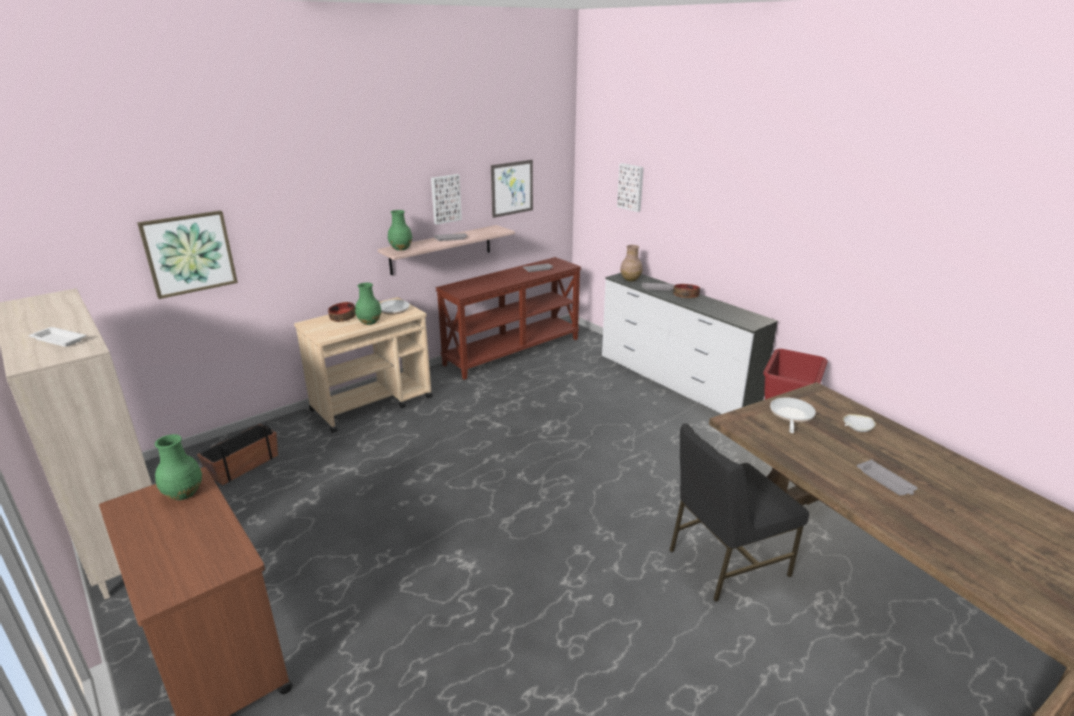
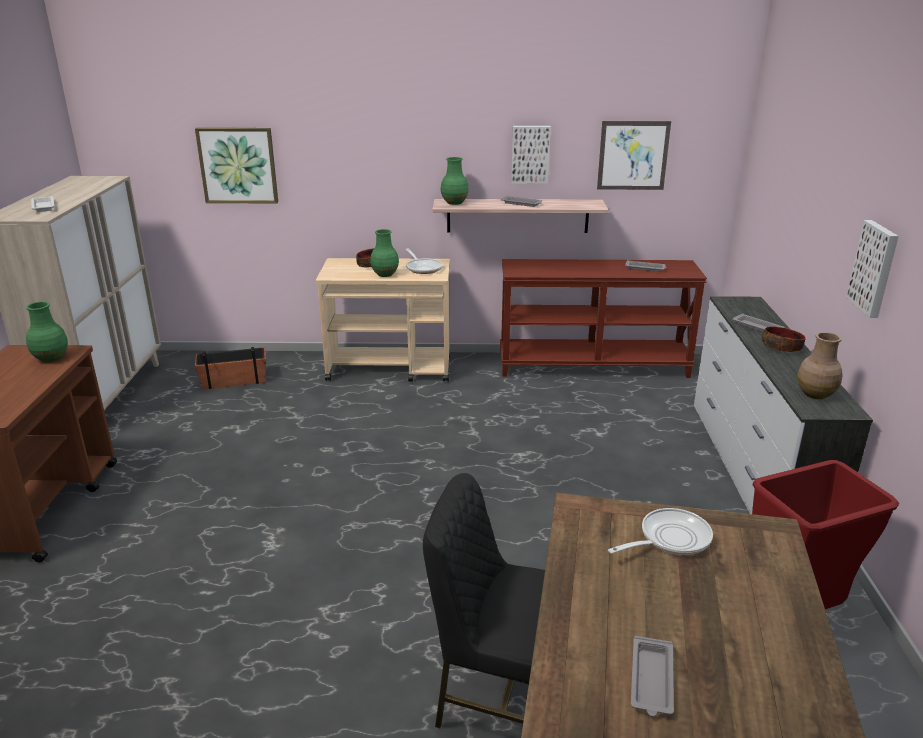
camera: 40 degrees right, 0 degrees up
picture [617,163,644,212] -> picture moved to [846,220,899,318]
brown vase [620,245,642,281] -> brown vase moved to [797,332,842,399]
white bowl [843,414,876,432] -> none

